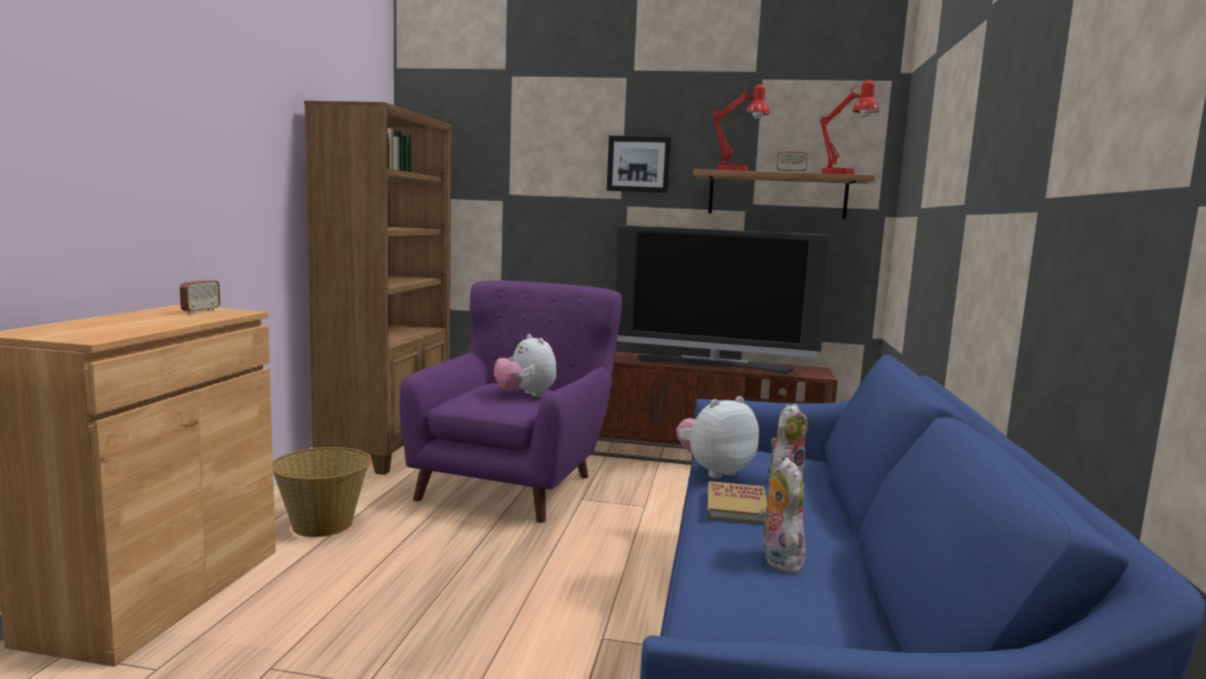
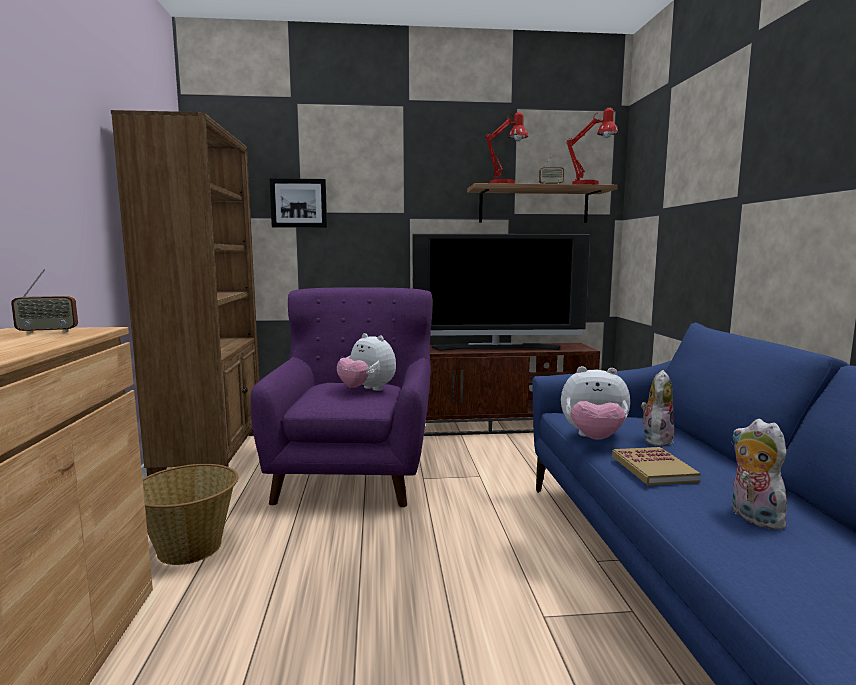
camera: 15 degrees left, 0 degrees up
radio [180,258,220,314] -> radio turned 75 degrees clockwise [11,269,78,334]
picture [607,136,671,193] -> picture moved to [269,178,327,228]
plush toy [676,396,759,478] -> plush toy turned 120 degrees counterclockwise [561,366,630,440]

